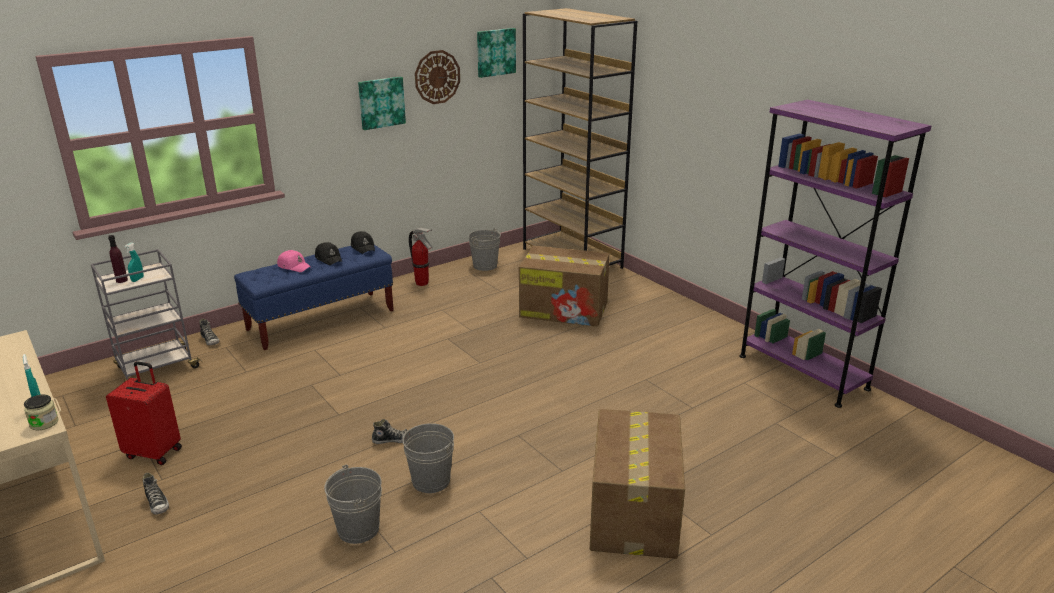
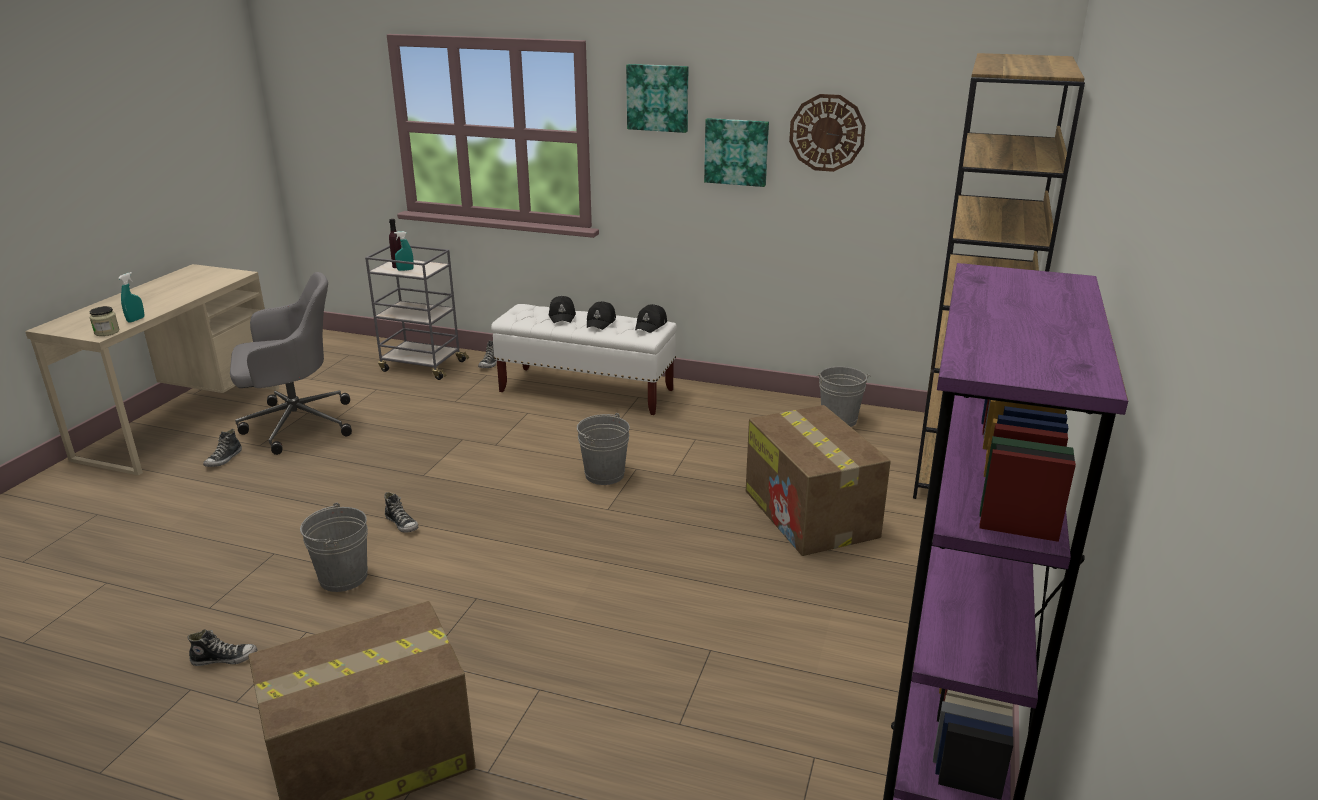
camera: 55 degrees right, 0 degrees up
red suitcase [106,361,182,465] -> grey office chair [230,272,352,455]
blue bench [234,245,394,350] -> white bench [491,304,677,415]
pink cap [277,250,311,272] -> black cap [549,296,576,323]
grey bucket [324,465,382,544] -> grey bucket moved to [577,413,630,485]
fire extinguisher [409,228,432,286] -> none
picture [477,28,516,78] -> picture moved to [626,64,688,133]
none -> shoe [187,629,258,666]

